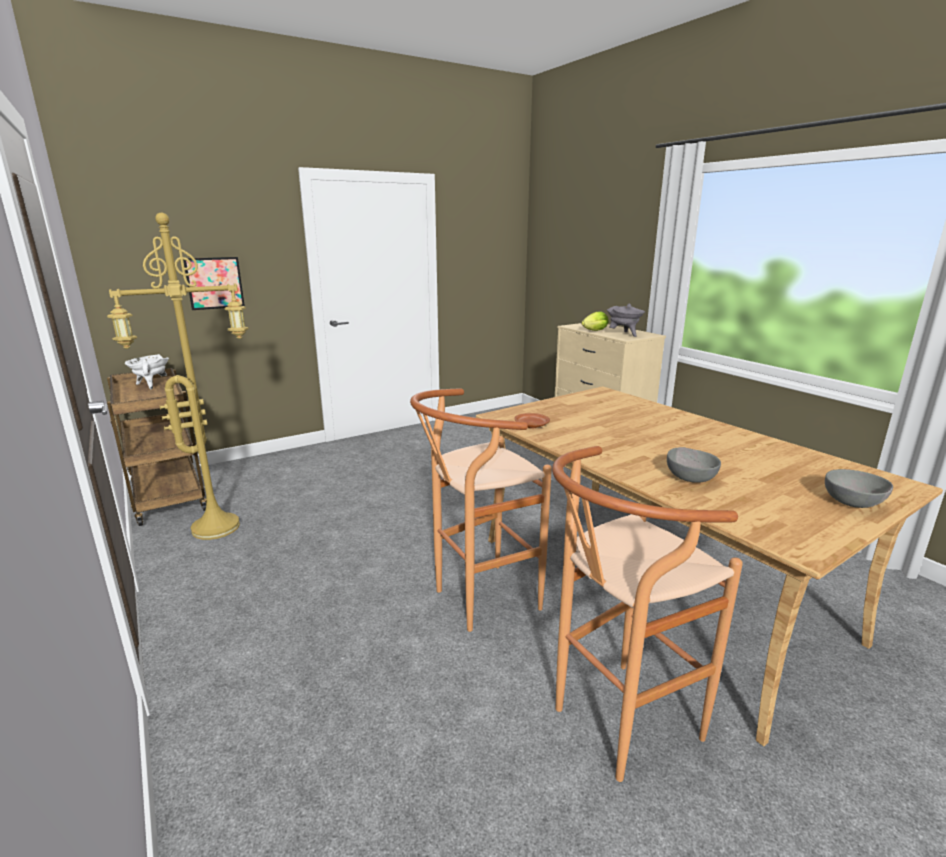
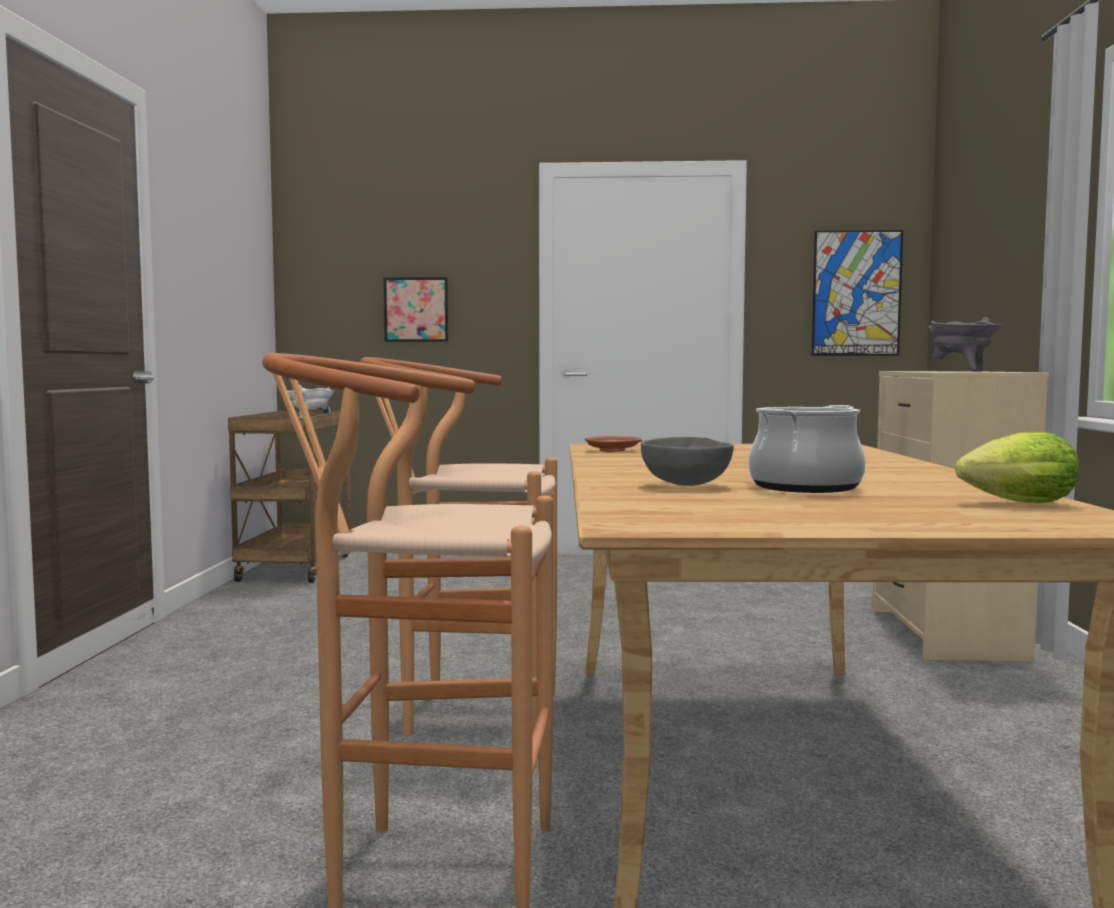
camera: 35 degrees right, 15 degrees down
yellow floor lamp [107,213,249,540] -> none
lettuce [581,311,608,331] -> lettuce moved to [956,432,1080,503]
grey bowl [825,469,893,508] -> none
none -> cooking pot [749,405,866,493]
none -> picture [812,230,903,356]

